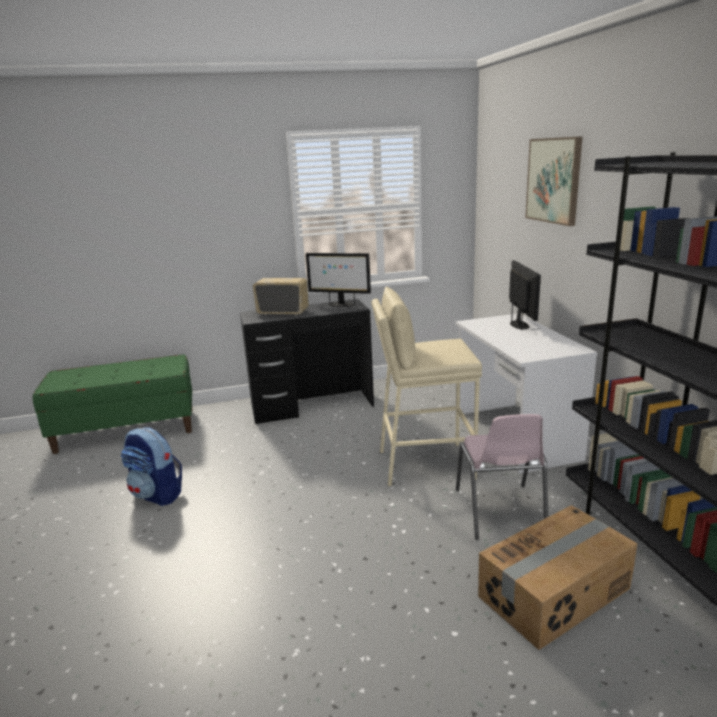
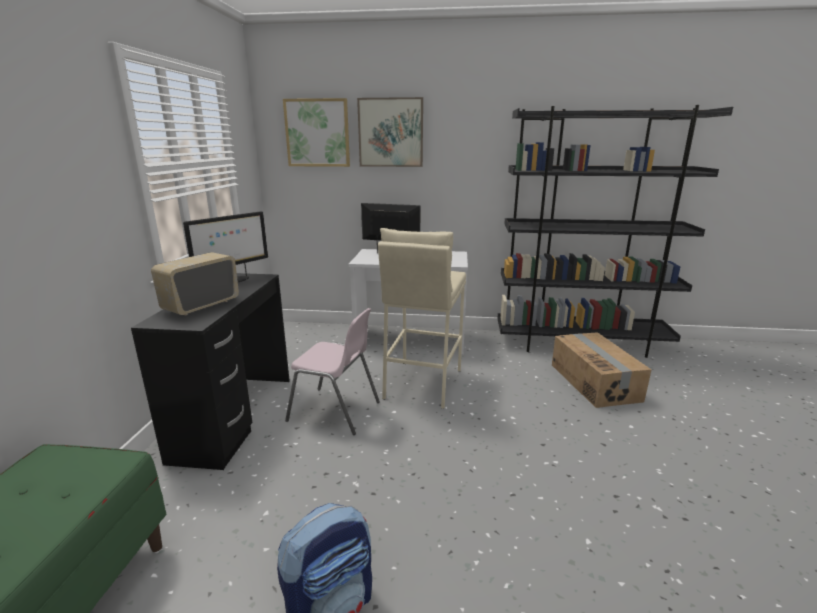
camera: 70 degrees left, 0 degrees up
pink chair [456,414,548,540] -> pink chair moved to [285,308,380,435]
none -> picture [283,98,350,167]

